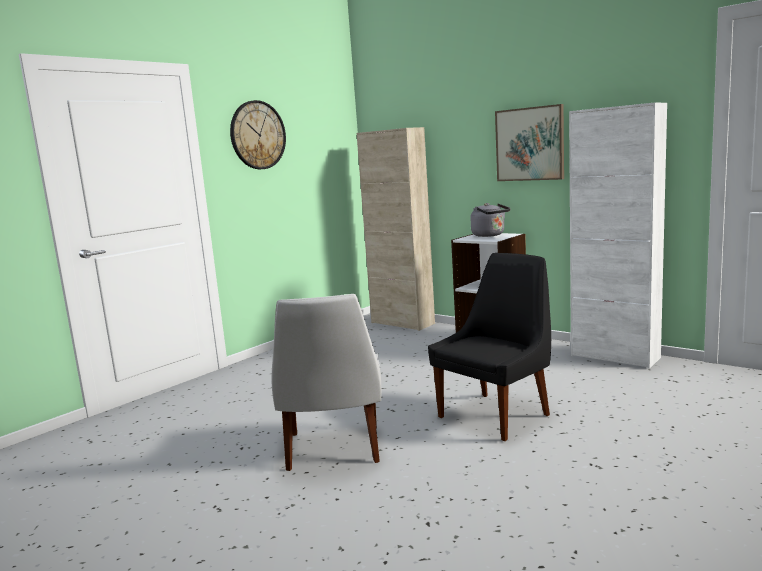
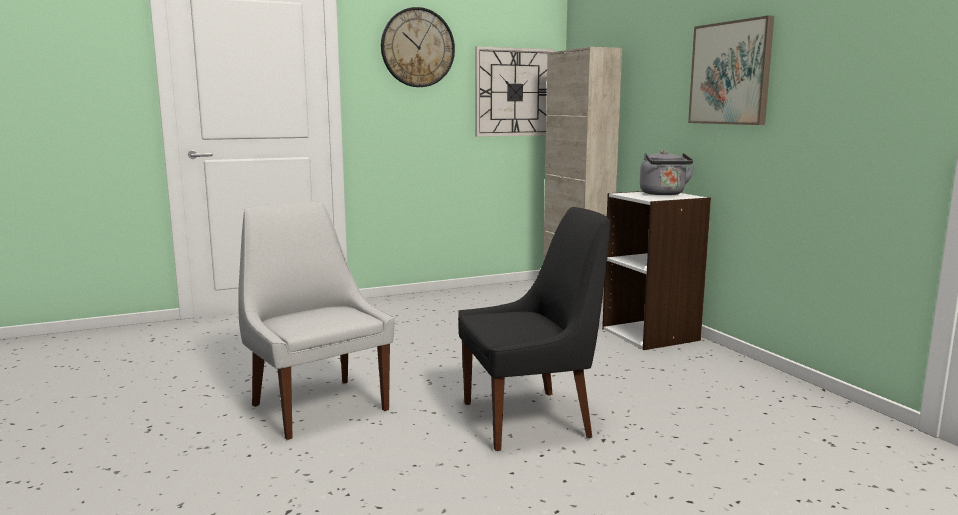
camera: 25 degrees right, 0 degrees up
white chair [271,294,381,471] -> white chair turned 120 degrees clockwise [238,201,394,440]
white cabinet [569,102,667,369] -> none
none -> wall clock [475,46,554,137]

